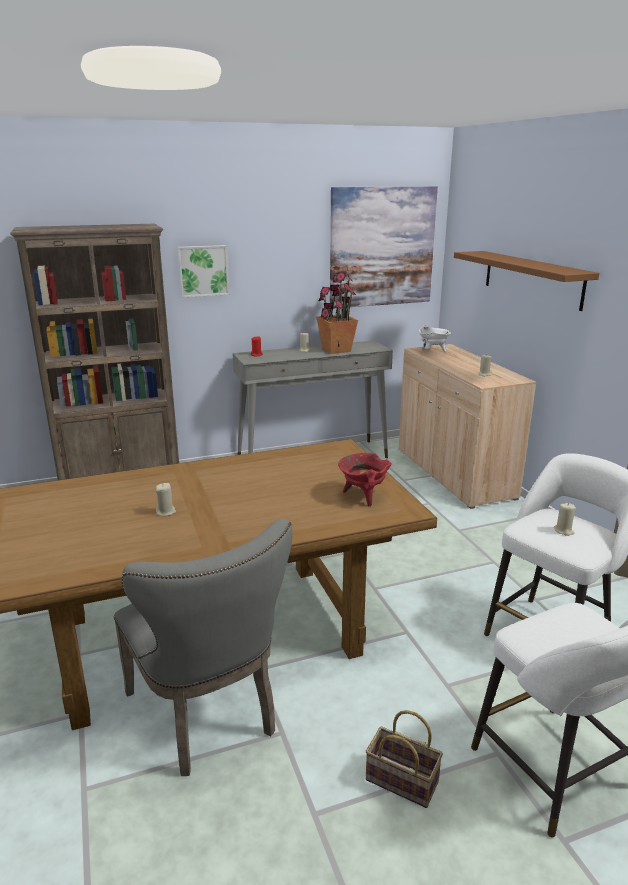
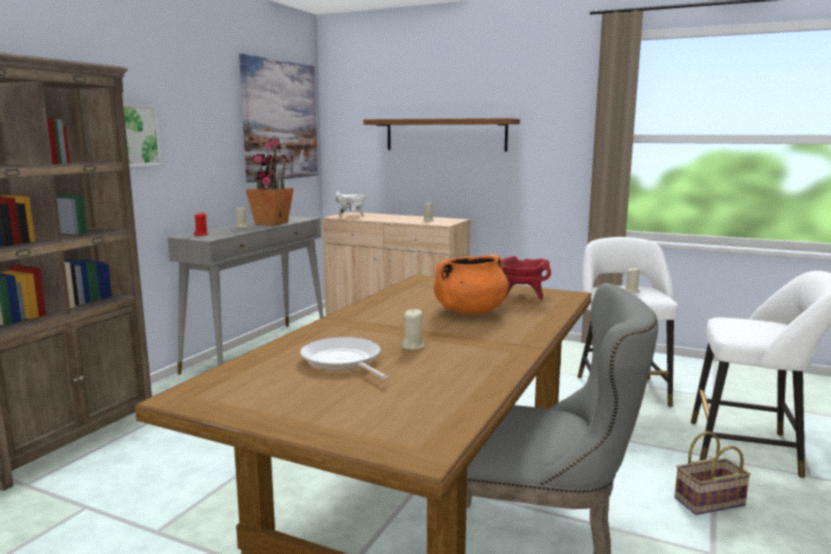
camera: 45 degrees left, 10 degrees down
none -> frying pan [300,337,389,380]
none -> orange cooking pot [434,255,509,314]

